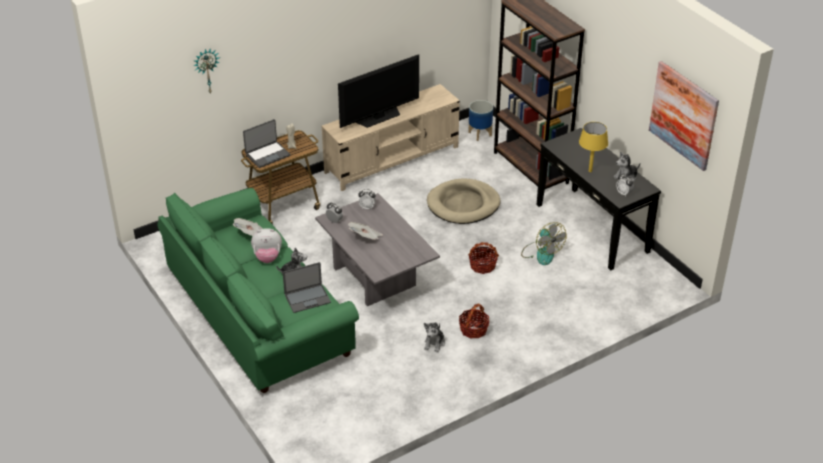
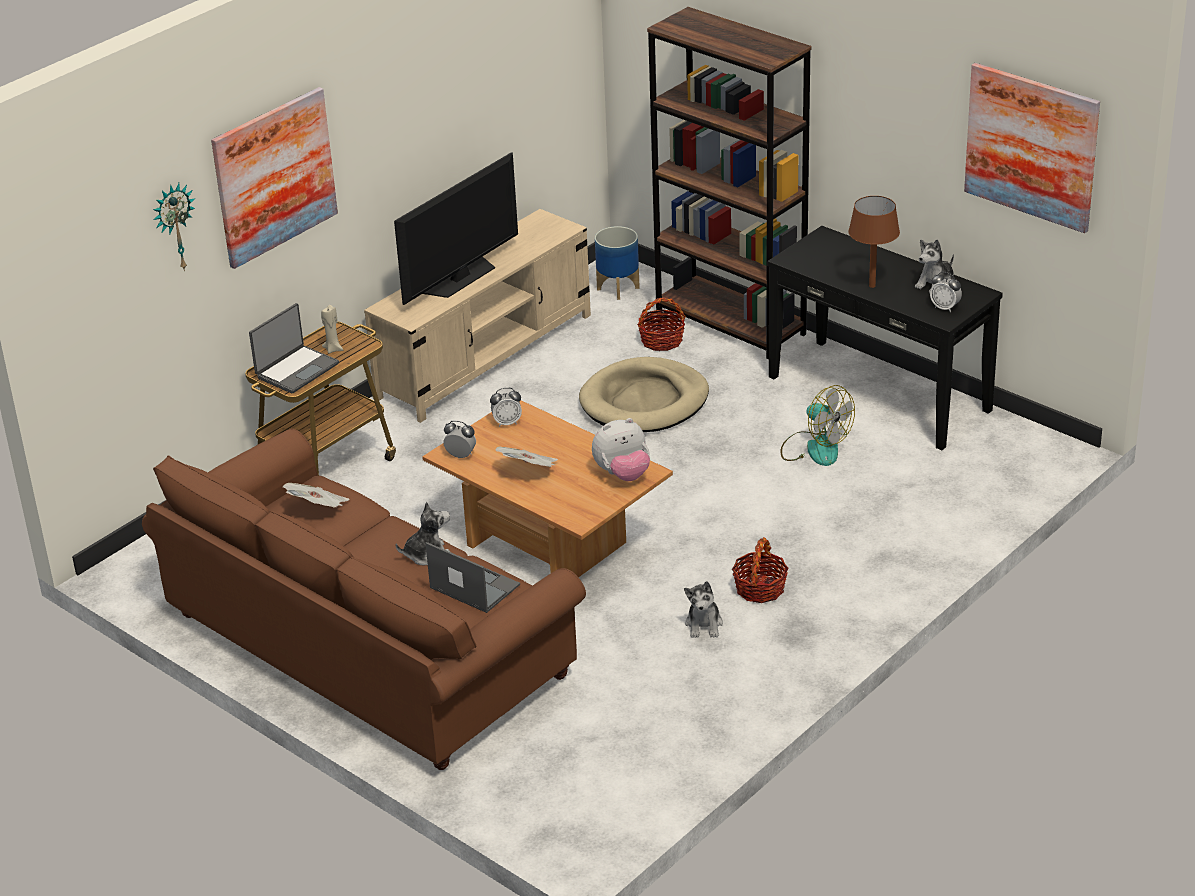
camera: 15 degrees left, 5 degrees down
green sofa [157,188,359,393] -> brown sofa [142,429,586,770]
plush toy [251,228,282,263] -> plush toy moved to [592,418,650,481]
laptop [283,262,331,313] -> laptop turned 105 degrees counterclockwise [426,542,520,613]
grey coffee table [315,193,440,306] -> brown coffee table [422,400,673,577]
basket [468,242,499,274] -> basket moved to [637,297,686,351]
yellow table lamp [579,122,608,172] -> brown table lamp [848,196,900,288]
none -> picture [211,87,338,269]

